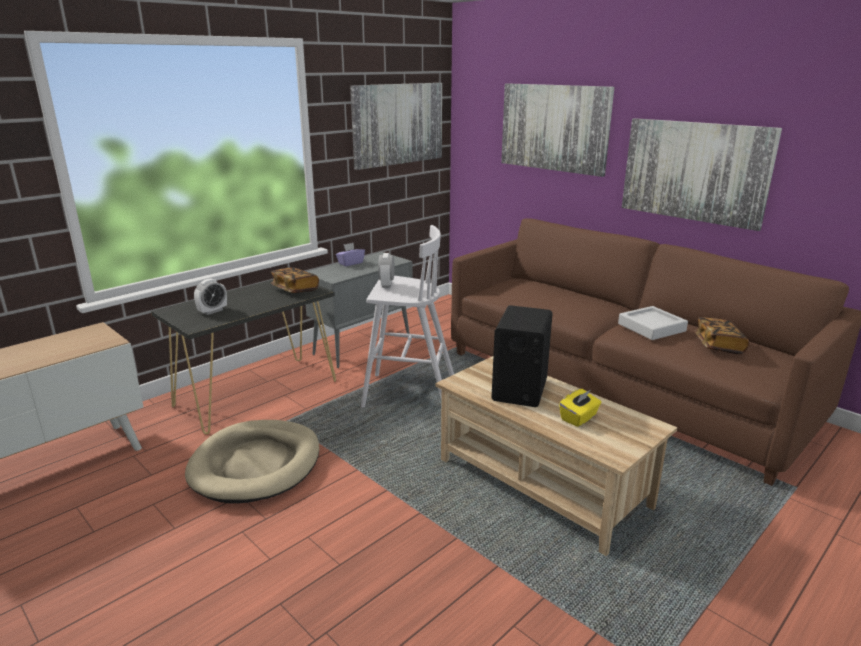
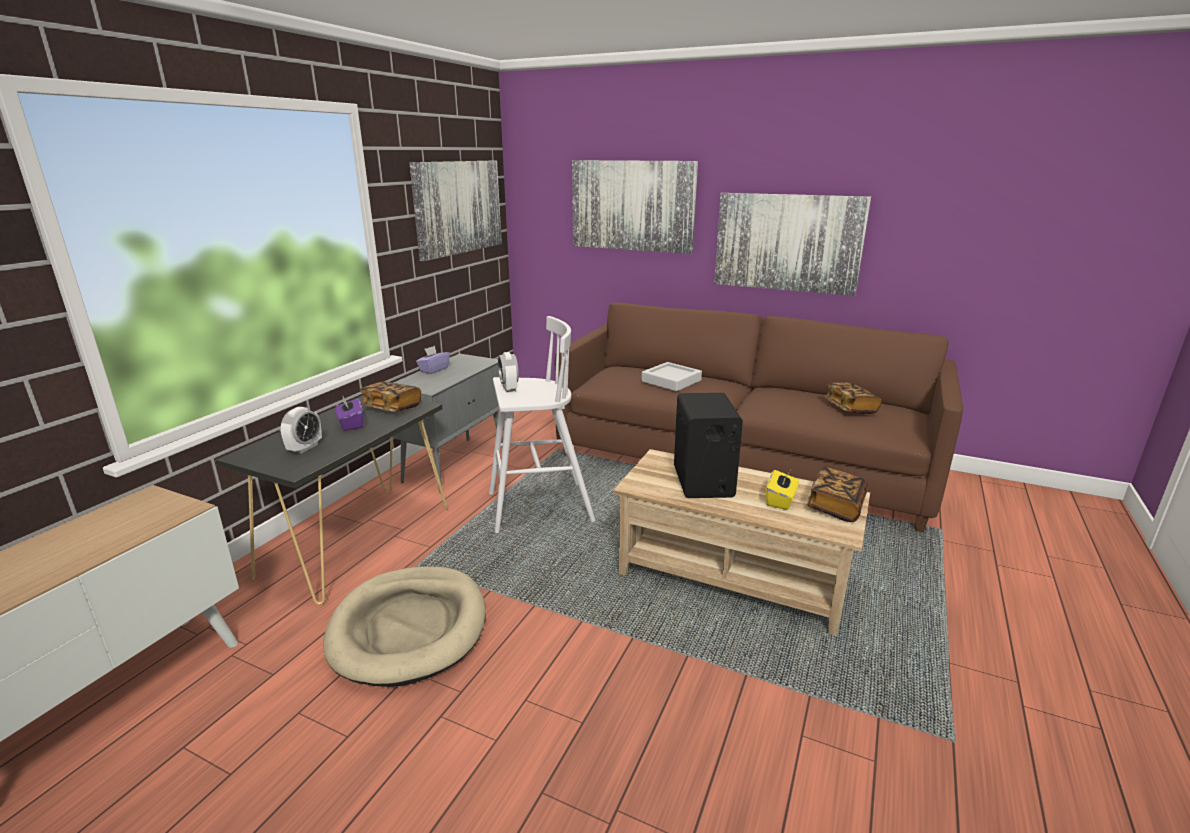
camera: 20 degrees left, 0 degrees up
grey tray [618,306,688,340] -> grey tray moved to [642,362,702,391]
none -> purple tissue box [335,397,363,431]
none -> book [807,467,868,522]

